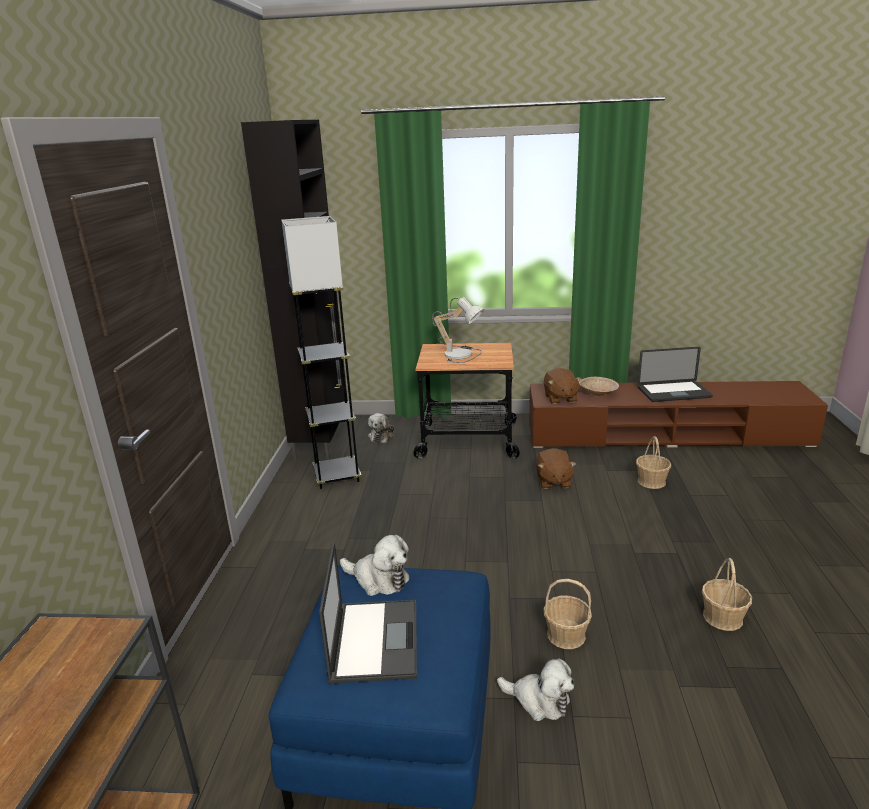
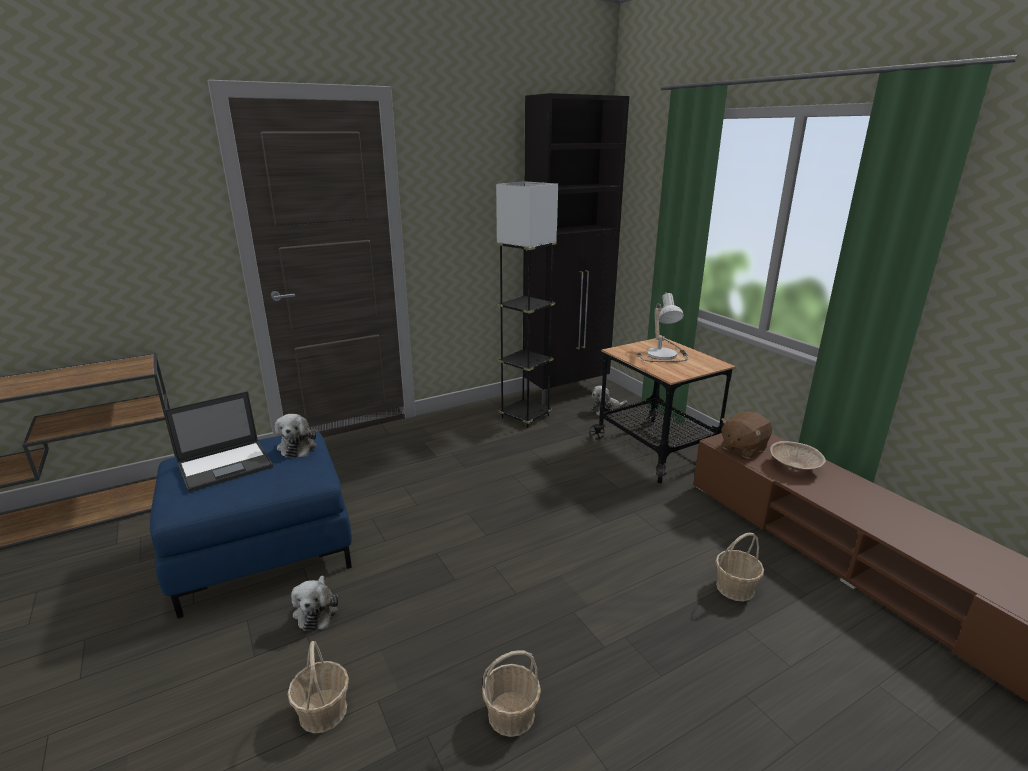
camera: 55 degrees right, 0 degrees up
brown plush toy [536,448,576,489] -> none
basket [543,579,592,649] -> basket moved to [287,641,349,733]
laptop [637,347,713,402] -> none

